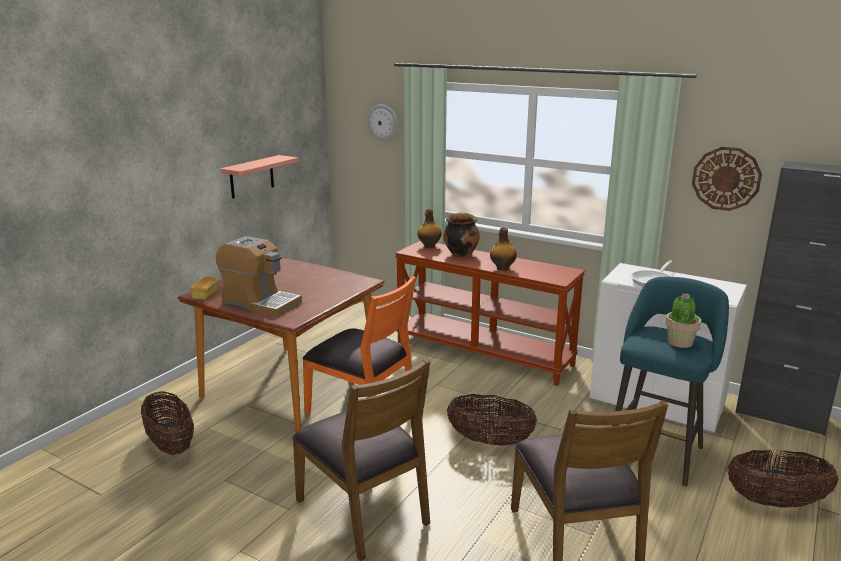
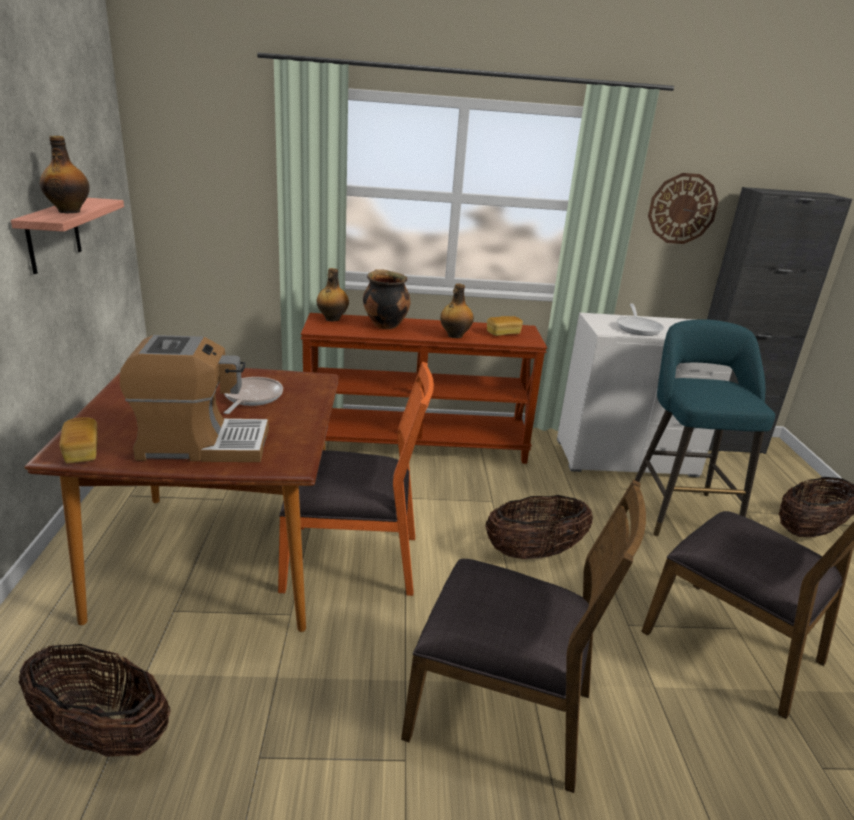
camera: 35 degrees left, 5 degrees up
wall clock [367,104,398,142] -> none
potted plant [665,293,701,348] -> none
none -> bottle [40,136,90,213]
none -> frying pan [224,377,283,414]
none -> bread [487,316,523,336]

